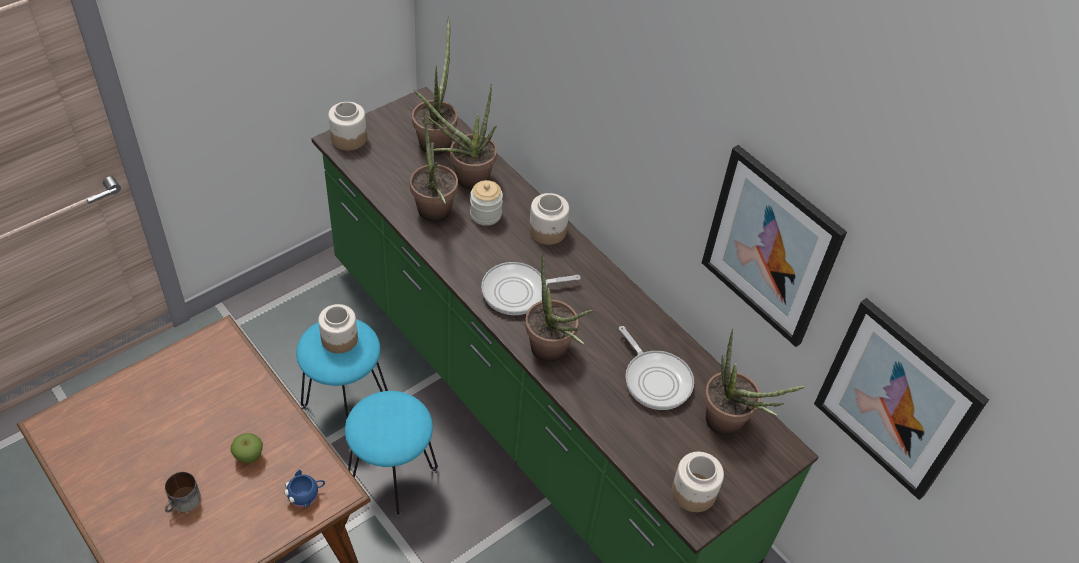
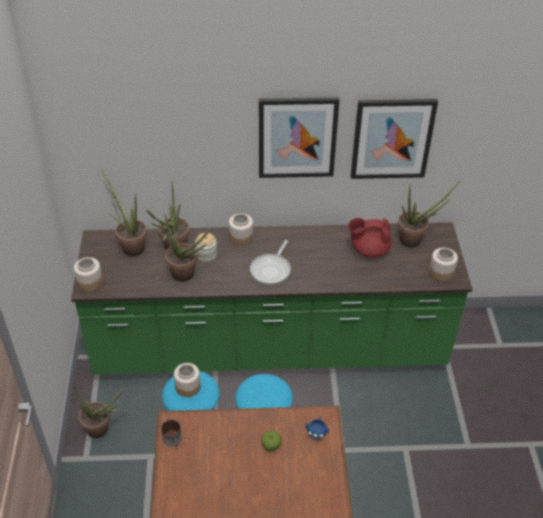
camera: 50 degrees left, 5 degrees down
mug [165,472,201,513] -> mug moved to [161,420,182,447]
potted plant [525,251,593,362] -> potted plant moved to [74,387,124,438]
frying pan [619,326,694,410] -> red teapot [348,218,392,258]
picture [814,298,989,500] -> picture moved to [259,97,339,178]

